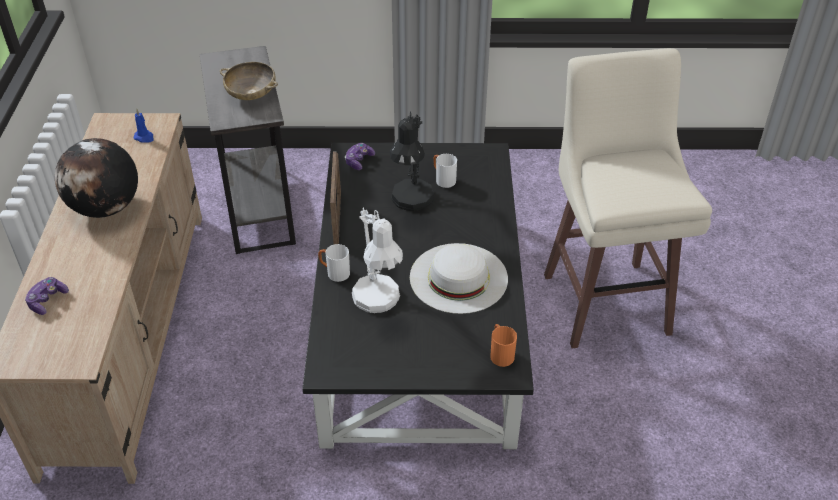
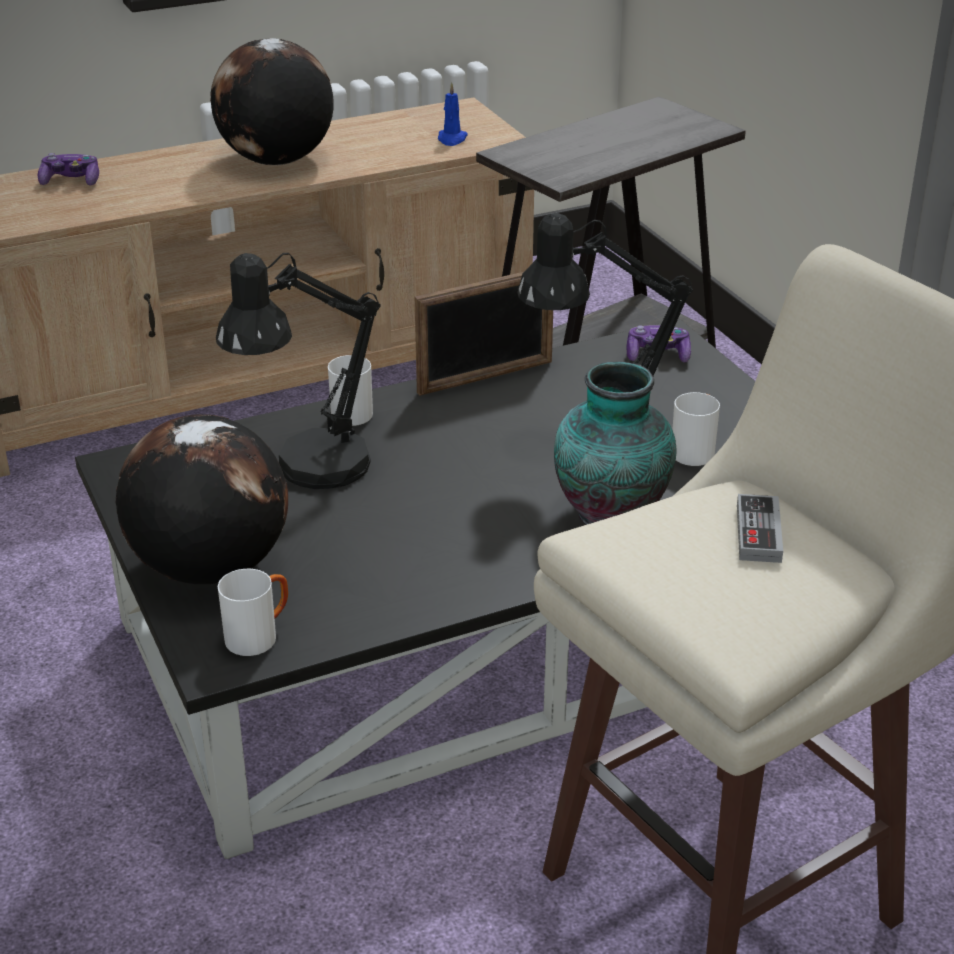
camera: 65 degrees right, 10 degrees down
beige bowl [220,62,278,100] -> none
white table lamp [352,208,403,313] -> black table lamp [216,253,381,489]
white hat [410,243,508,314] -> none
orange mug [490,324,517,367] -> white mug [218,569,288,656]
none -> globe [115,414,288,584]
none -> vase [554,362,676,525]
none -> game controller [737,494,783,563]

